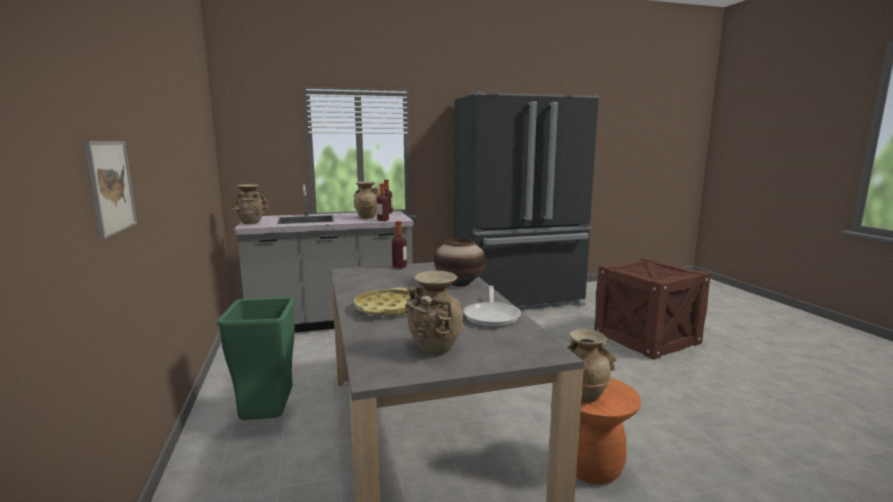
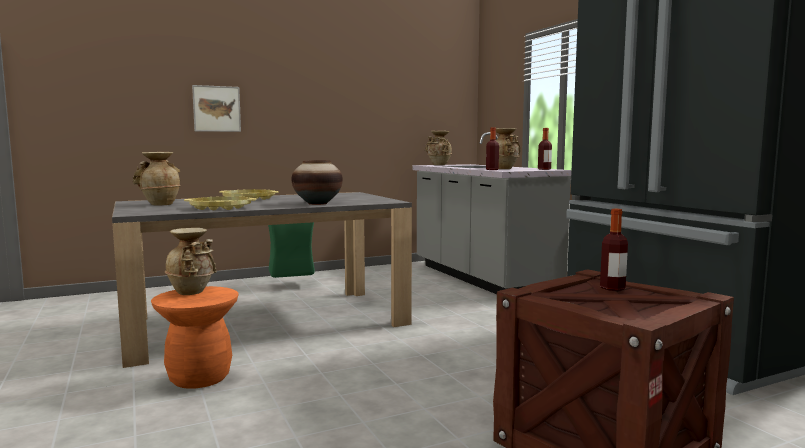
camera: 80 degrees right, 5 degrees down
bottle [392,221,407,269] -> bottle moved to [600,209,628,291]
frying pan [463,286,521,327] -> yellow tray [184,196,257,210]

